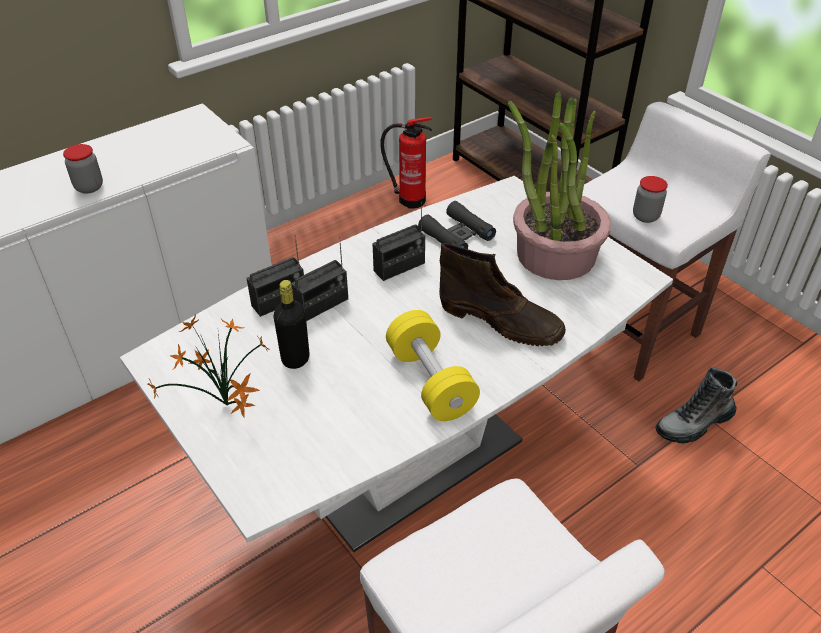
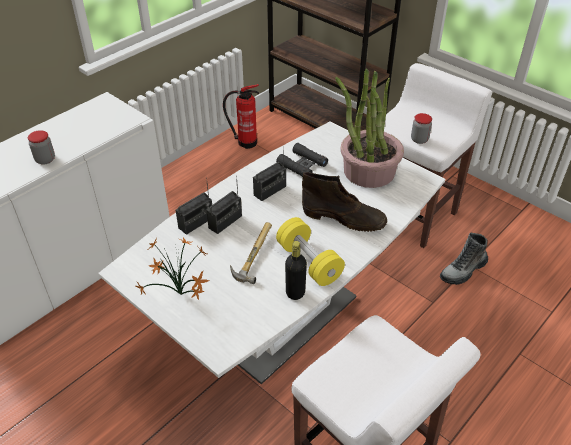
camera: 10 degrees left, 0 degrees up
black bottle [274,280,309,369] -> black bottle moved to [285,241,307,300]
none -> hammer [230,222,272,284]

